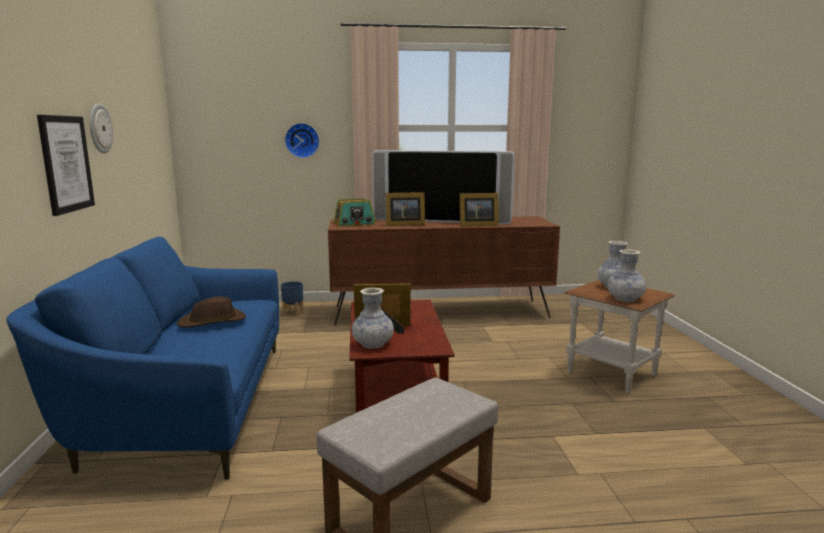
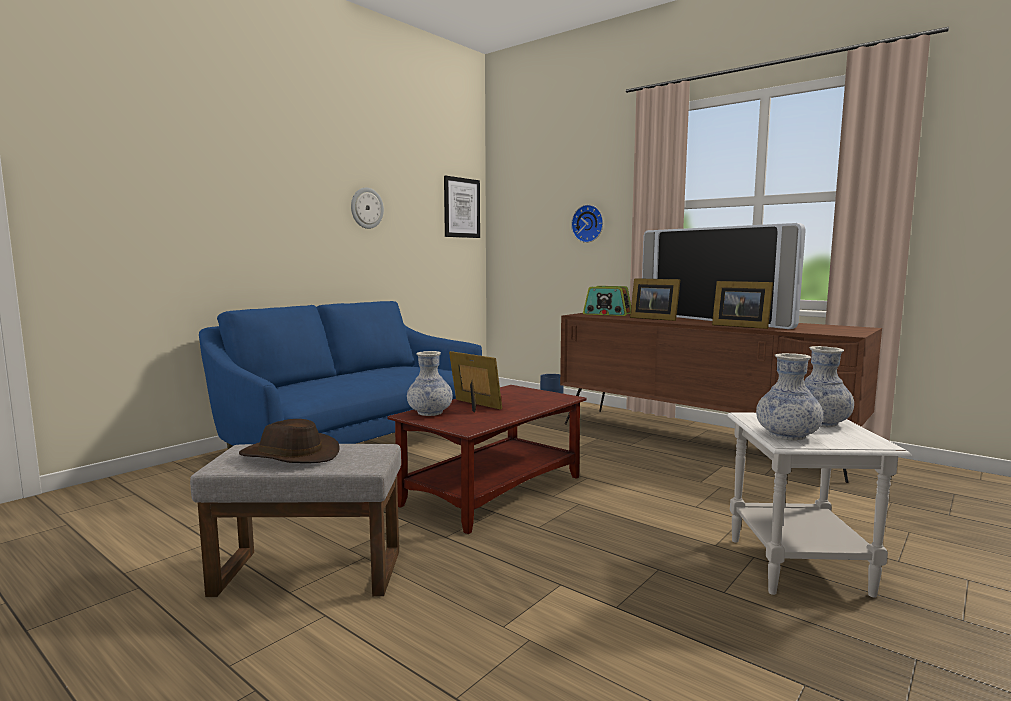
camera: 45 degrees right, 5 degrees down
picture [37,115,95,216] -> picture moved to [444,176,480,238]
brown hat [177,297,246,328] -> brown hat moved to [239,419,340,463]
brown side table [564,280,675,393] -> white side table [727,412,911,598]

